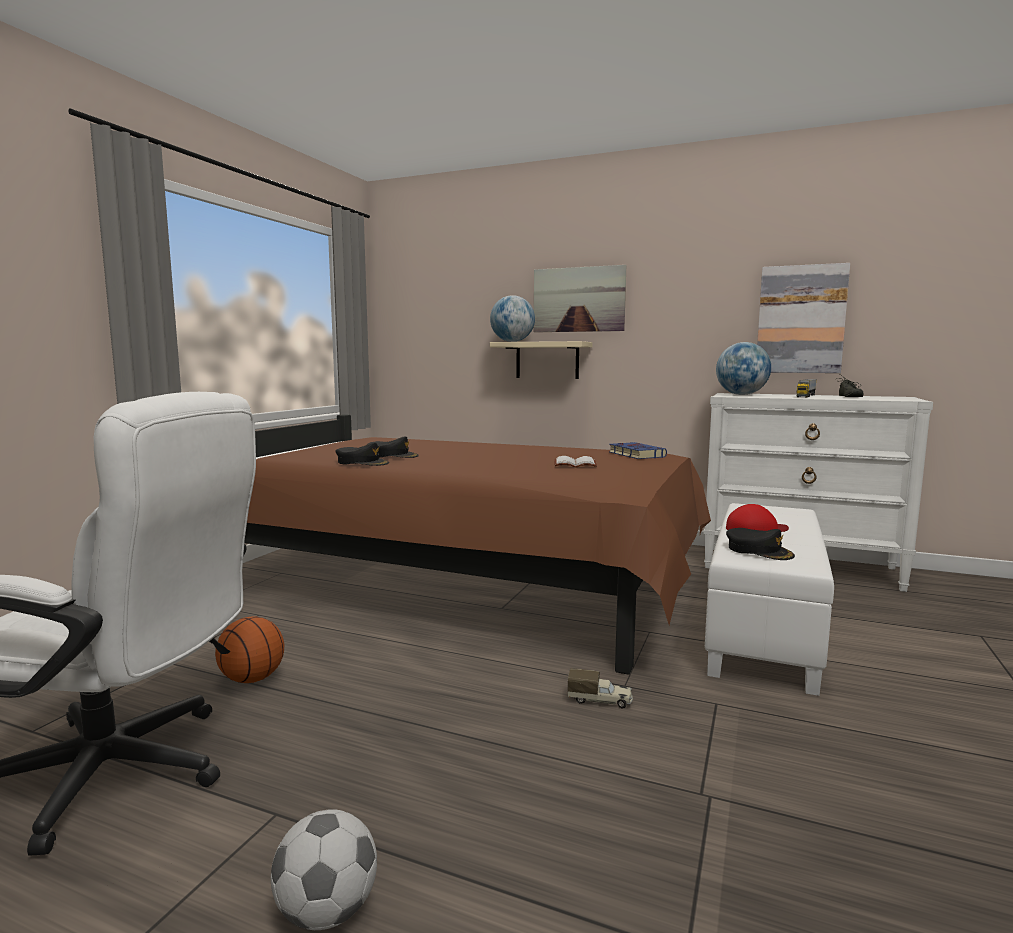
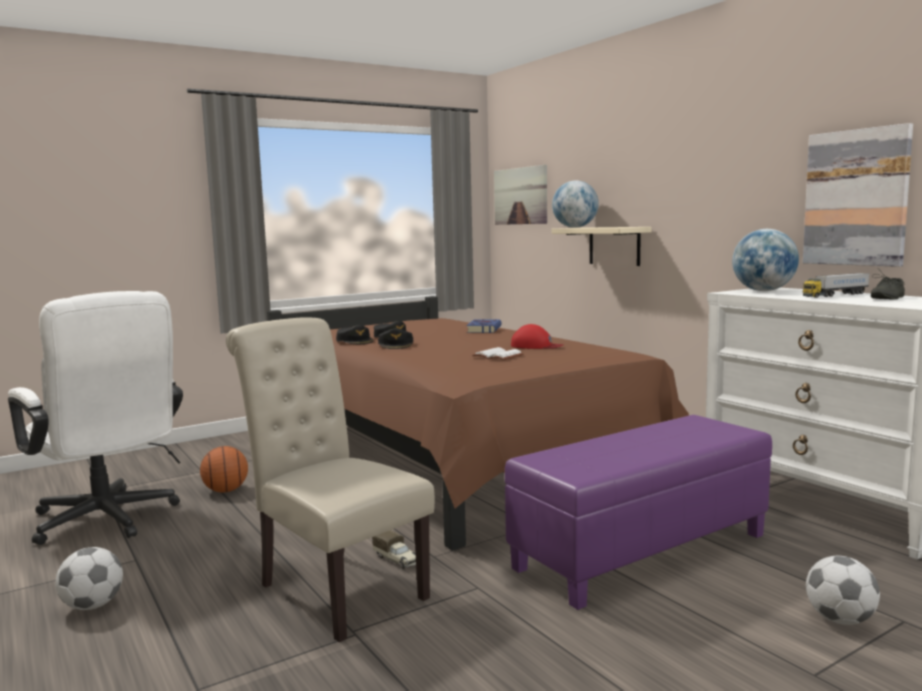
camera: 35 degrees right, 0 degrees up
picture [534,265,626,332] -> picture moved to [494,165,547,225]
blue book [609,442,667,459] -> blue book moved to [466,319,502,333]
white ottoman [705,503,834,696] -> purple ottoman [505,415,772,610]
red cap [726,504,789,532] -> red cap moved to [511,324,564,349]
black cap [726,528,795,560] -> black cap moved to [378,328,413,349]
none -> beige chair [226,317,435,642]
none -> football [806,556,880,625]

